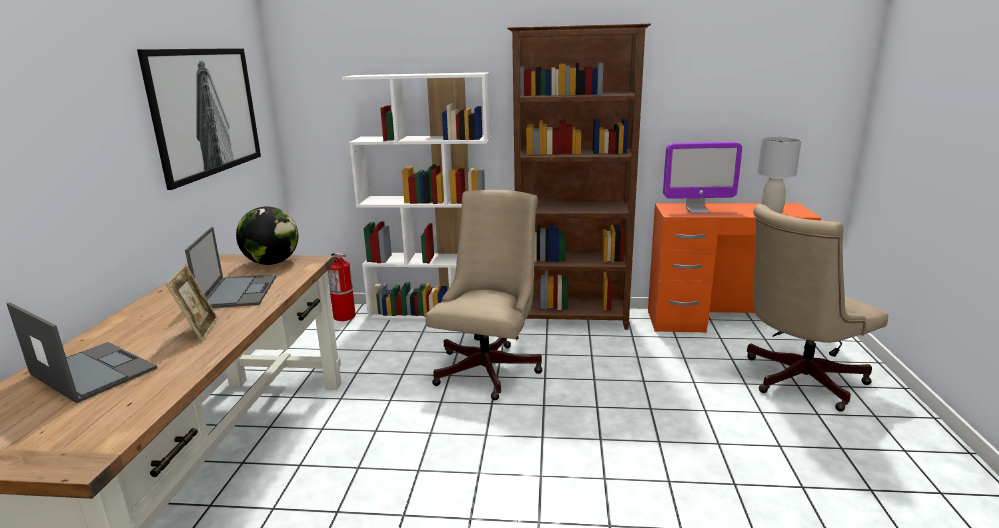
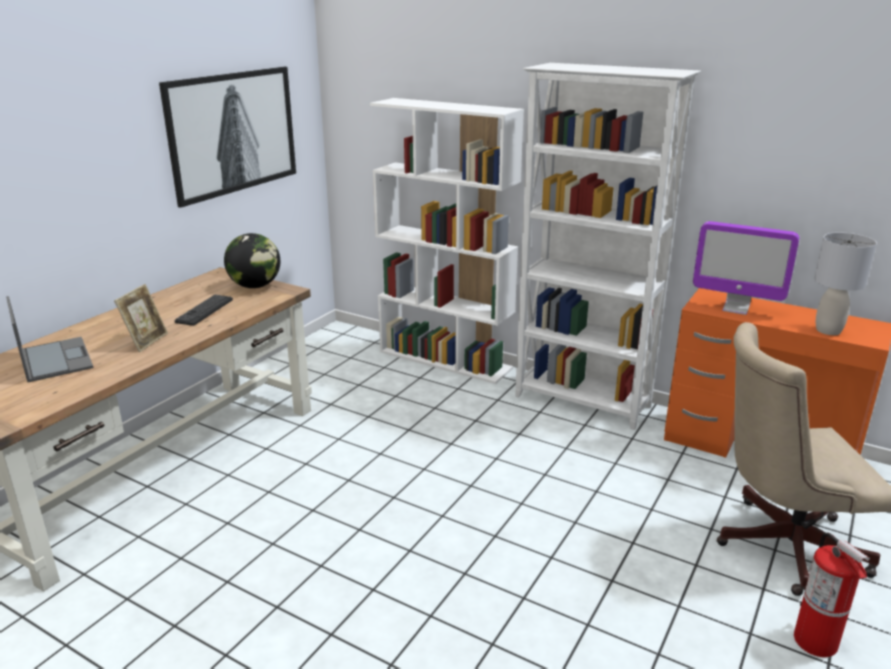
camera: 25 degrees right, 5 degrees up
laptop [185,227,276,308] -> keyboard [174,295,233,326]
fire extinguisher [327,253,356,321] -> fire extinguisher moved to [794,533,870,657]
beige office chair [426,190,543,400] -> none
brown bookcase [507,24,651,330] -> white bookcase [515,63,701,430]

